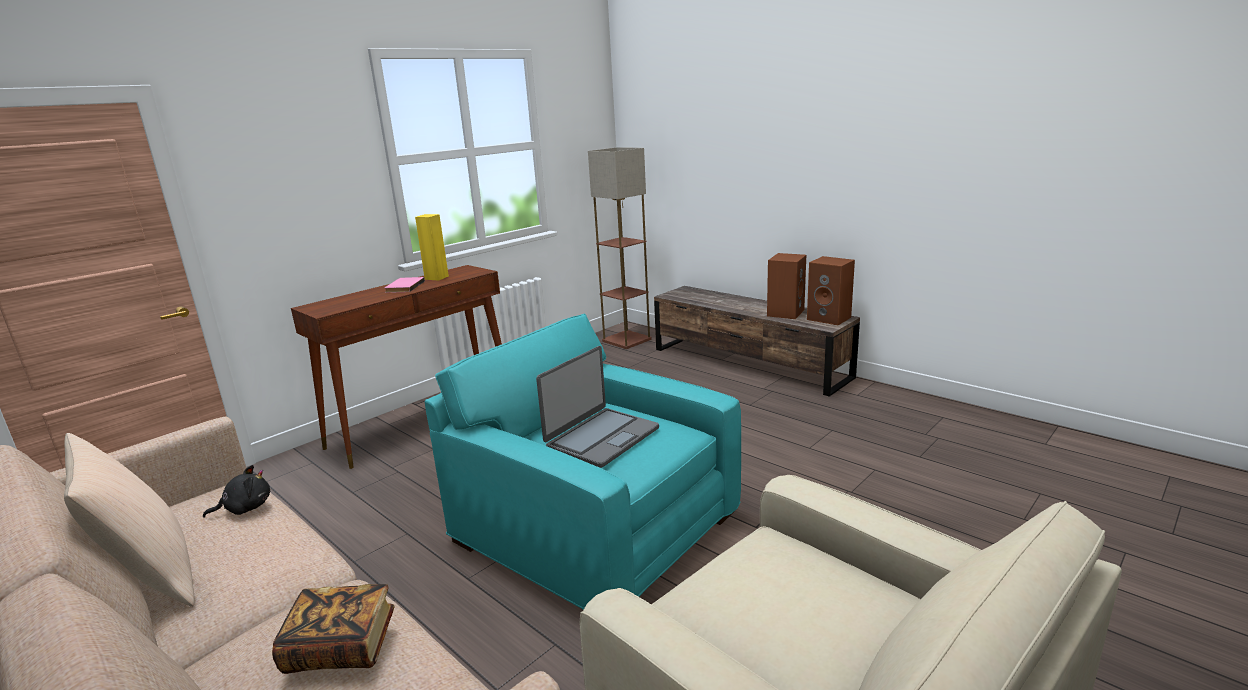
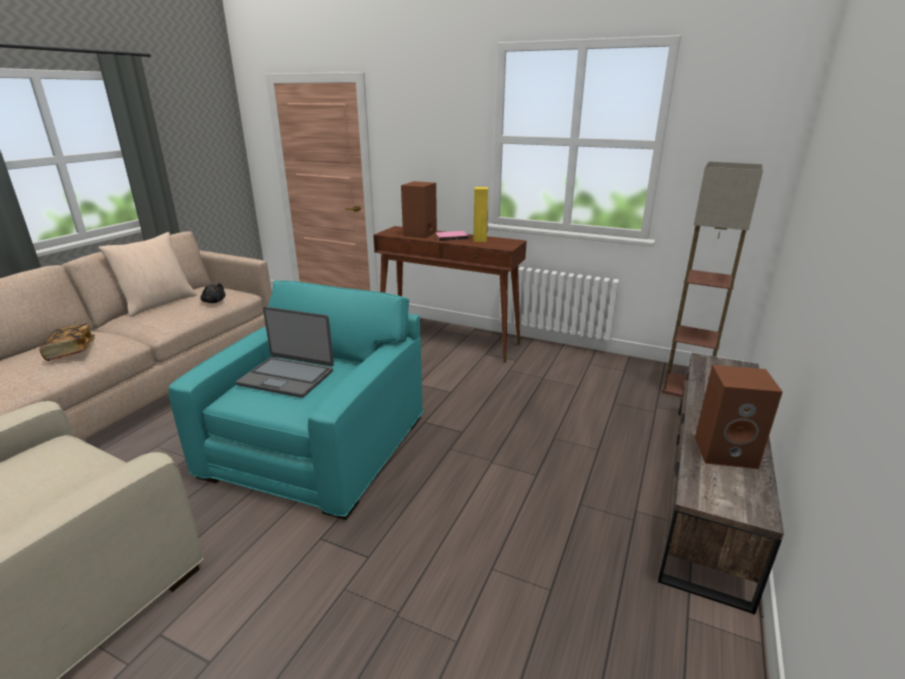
camera: 70 degrees right, 5 degrees up
brown speaker [807,256,855,325] -> brown speaker moved to [401,181,437,238]

